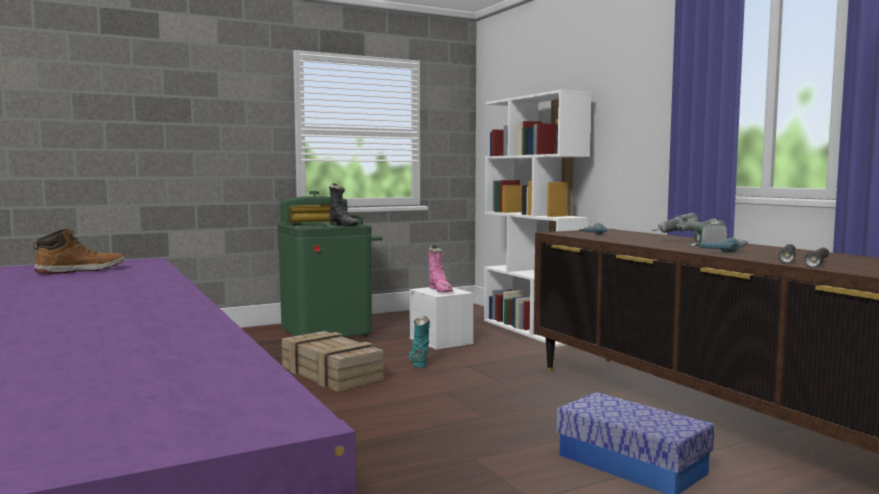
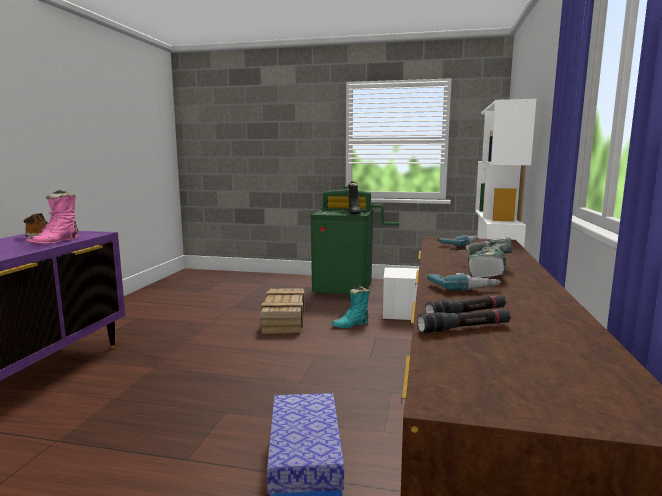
camera: 40 degrees right, 5 degrees up
turquoise boot [409,316,430,368] -> turquoise boot turned 150 degrees counterclockwise [331,286,370,328]
pink boot [428,245,453,292] -> pink boot moved to [26,190,78,244]

